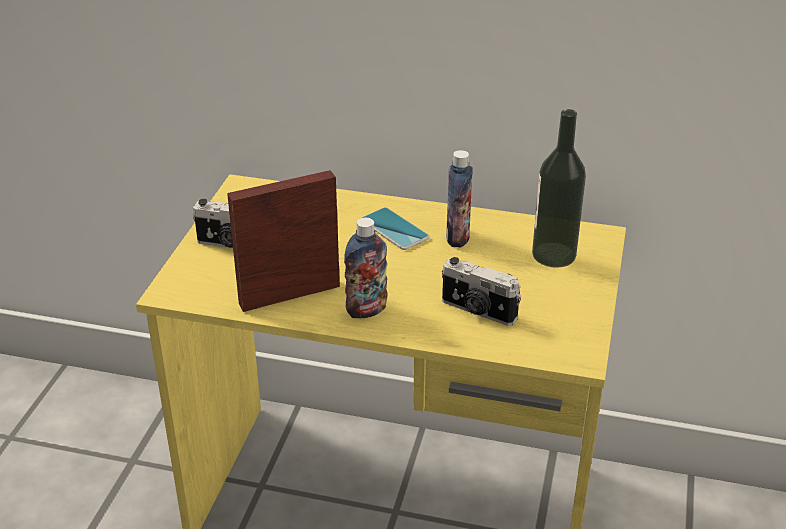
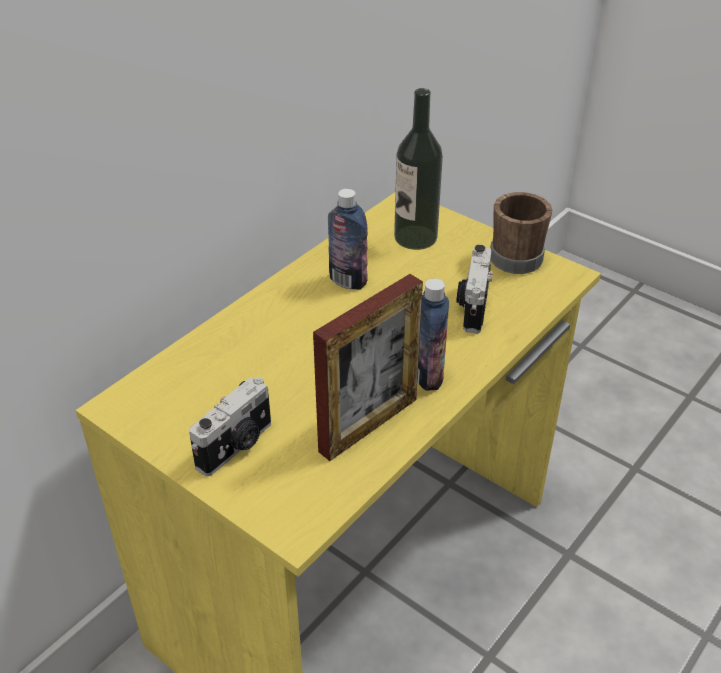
camera: 65 degrees left, 5 degrees up
picture frame [227,170,340,312] -> picture frame turned 135 degrees counterclockwise [313,274,423,461]
phone [361,207,430,250] -> none
camera [442,257,521,326] -> camera turned 135 degrees clockwise [456,245,493,333]
none -> brown mug [490,192,552,274]

